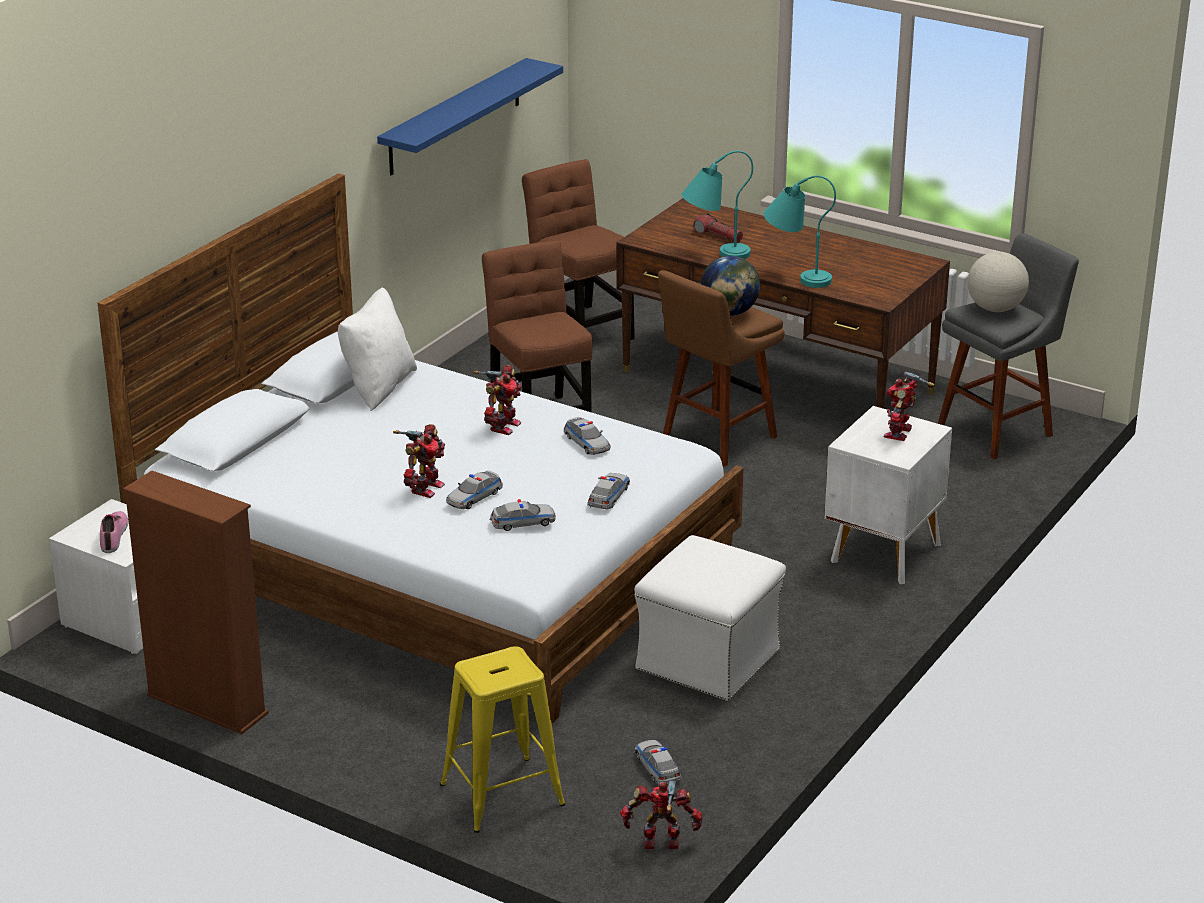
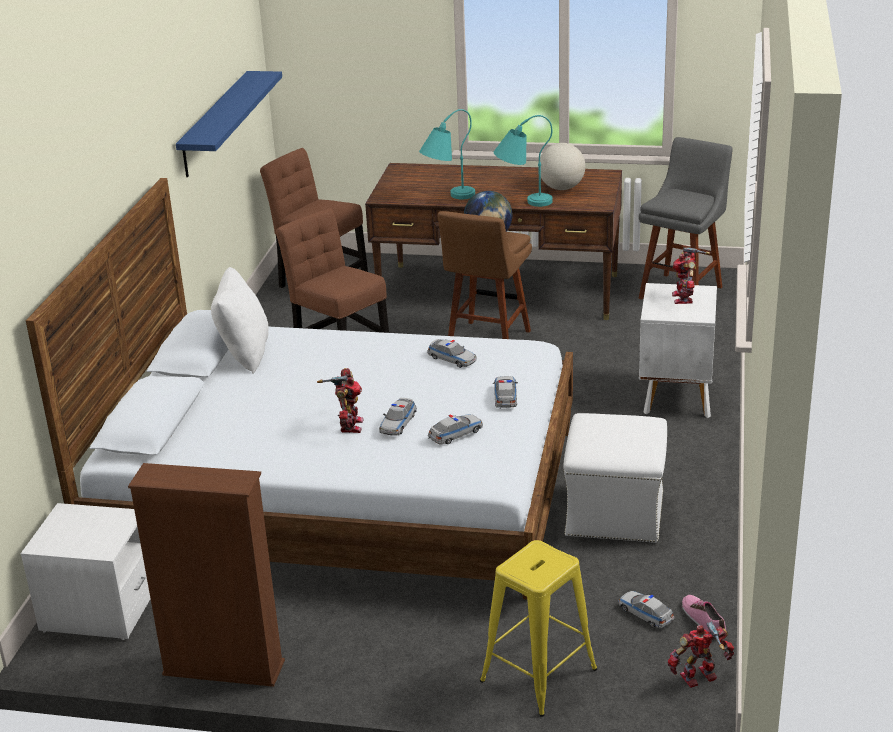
camera: 20 degrees left, 0 degrees up
shoe [100,511,129,553] -> shoe moved to [682,595,726,633]
toy robot [473,365,522,435] -> none
flashlight [694,213,743,243] -> none
globe [968,252,1029,312] -> globe moved to [538,143,586,190]

